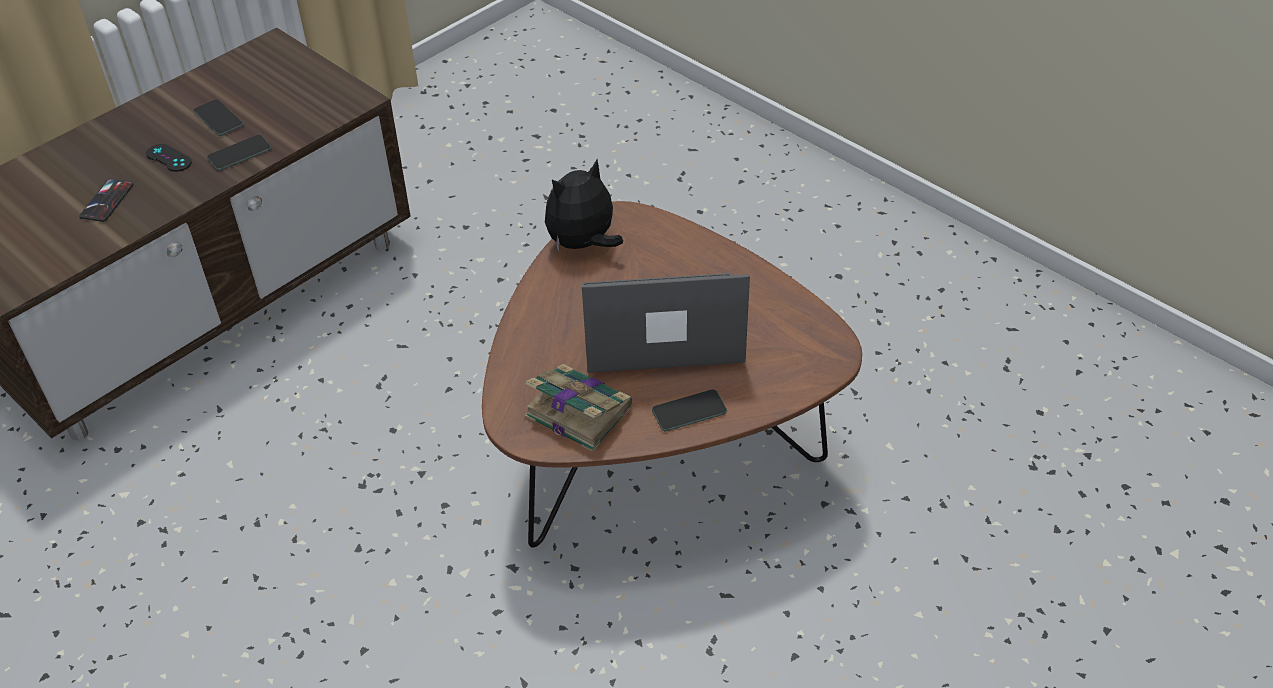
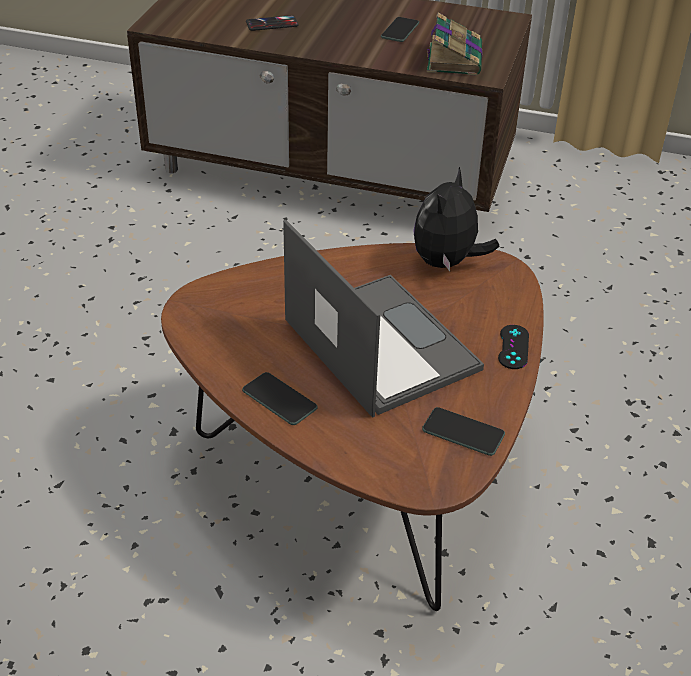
camera: 60 degrees right, 5 degrees down
black game controller [146,144,192,172] -> black game controller moved to [498,325,529,369]
phone [207,135,272,171] -> phone moved to [422,407,505,456]
book [525,364,632,452] -> book moved to [427,13,482,76]
plush toy [545,159,623,252] -> plush toy turned 90 degrees counterclockwise [413,167,500,271]

